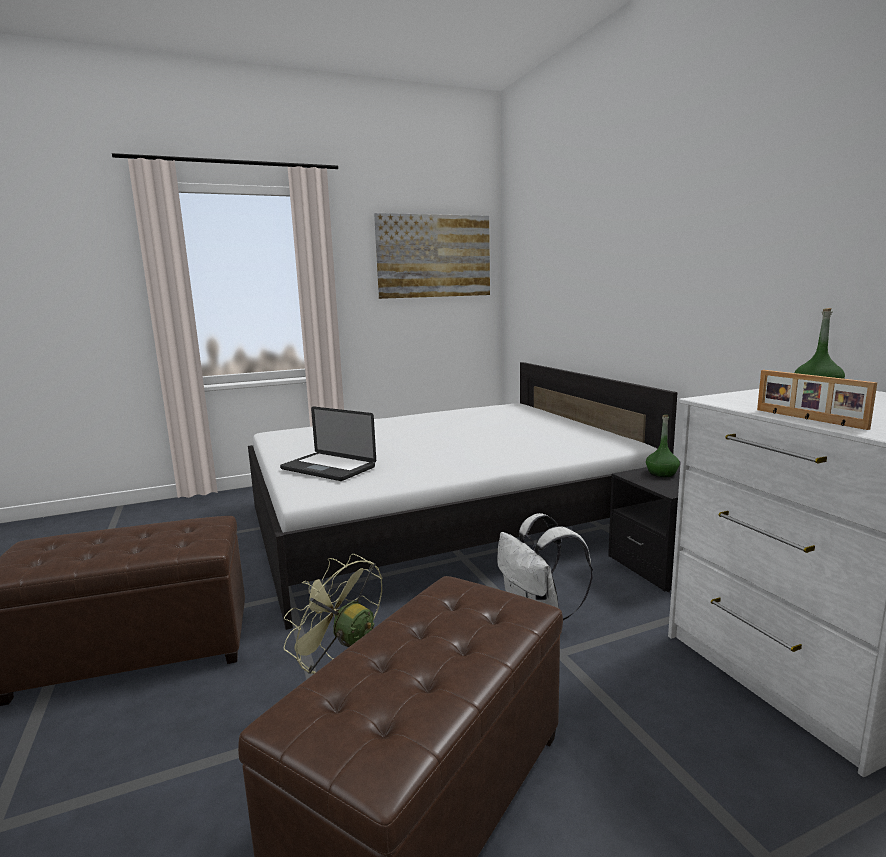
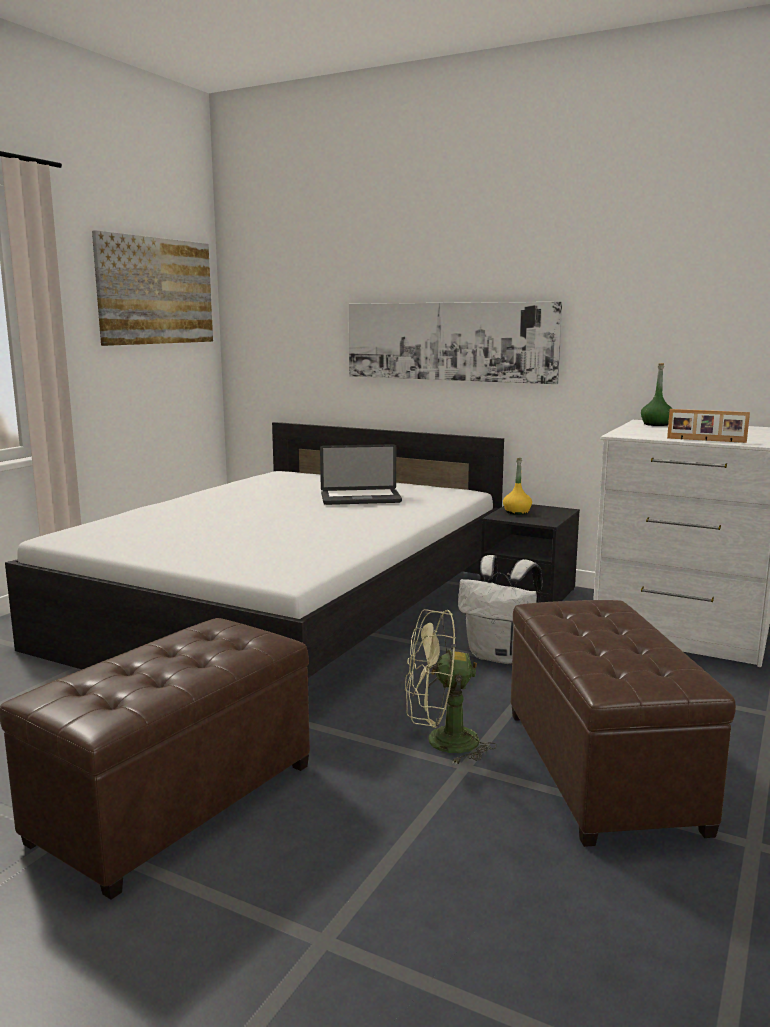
camera: 40 degrees left, 0 degrees up
laptop [280,406,376,481] -> laptop moved to [320,444,402,505]
green bottle [646,415,680,477] -> yellow bottle [503,458,532,515]
none -> picture [349,302,562,384]

